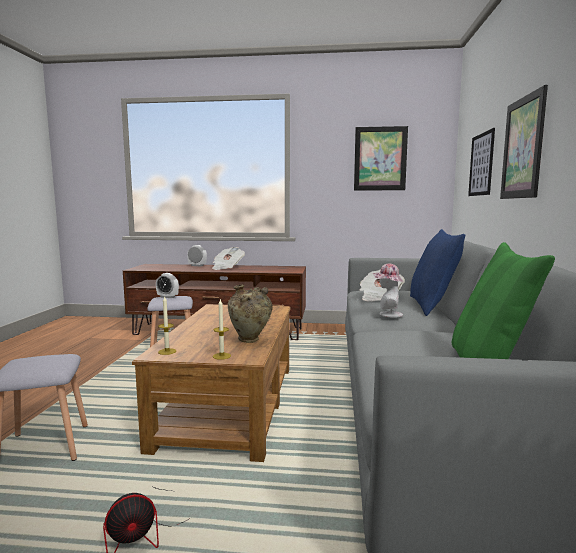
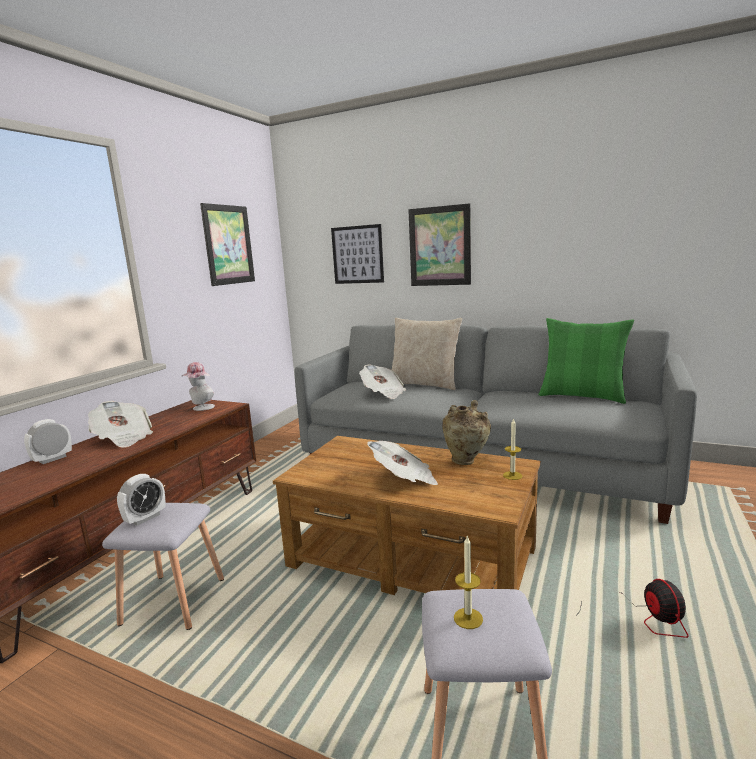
camera: 70 degrees left, 5 degrees up
candle [158,296,176,355] -> candle moved to [454,536,483,629]
hat [373,263,403,318] -> hat moved to [182,362,215,411]
blue pillow [410,229,465,316] -> beige pillow [391,318,462,390]
none -> newspaper [367,441,438,485]

